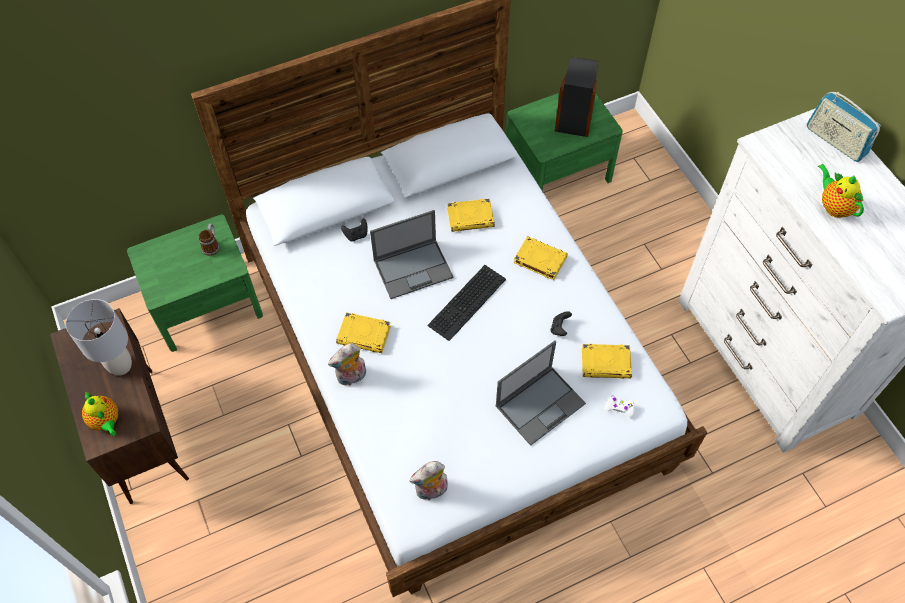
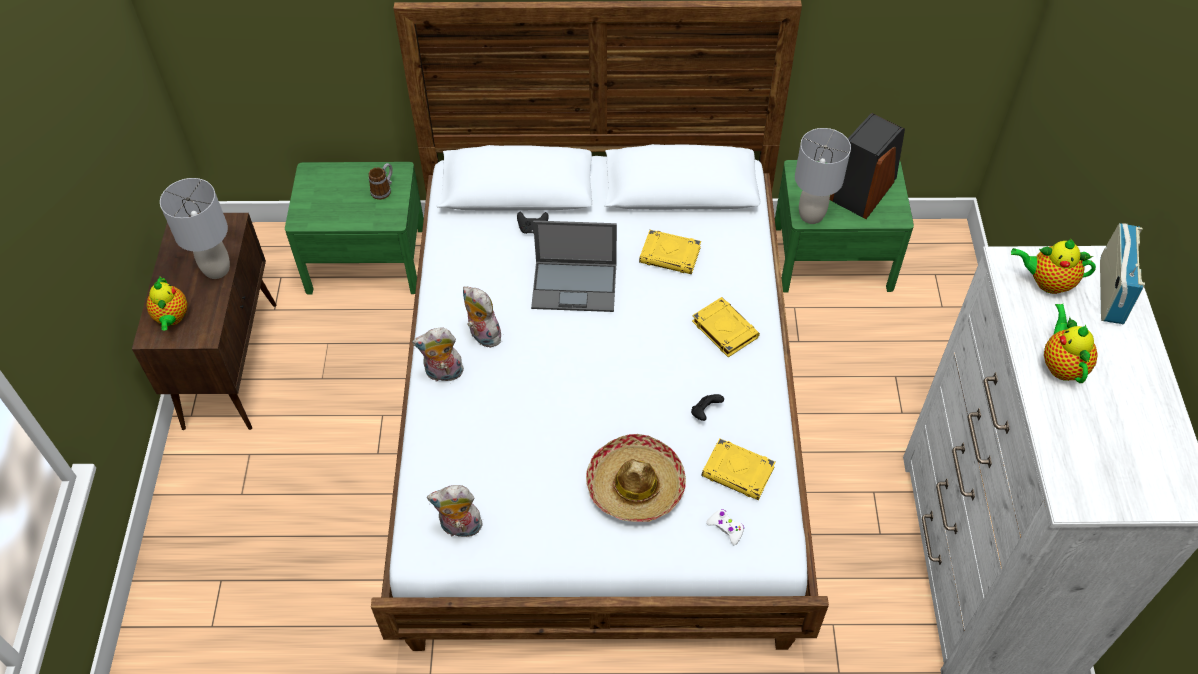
camera: 25 degrees right, 5 degrees down
yellow book [336,312,391,353] -> plush toy [463,286,502,347]
keyboard [427,265,506,341] -> none
laptop [496,341,586,446] -> hat [586,434,686,522]
radio [807,92,881,162] -> radio turned 150 degrees counterclockwise [1100,223,1145,324]
none -> grey table lamp [795,128,851,224]
none -> teapot [1011,239,1096,294]

